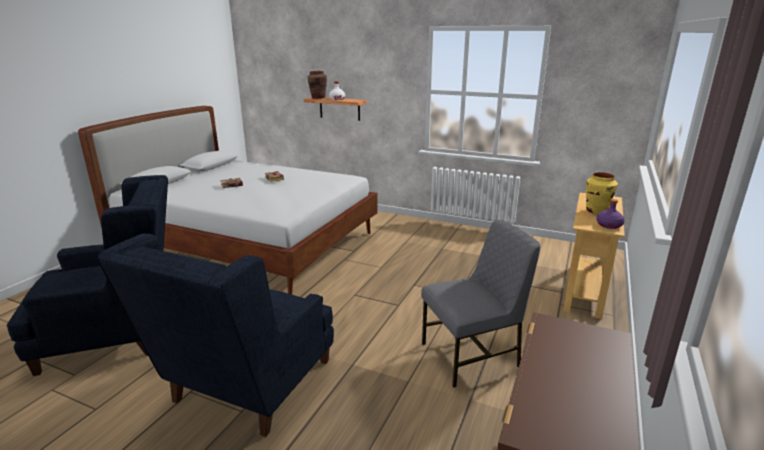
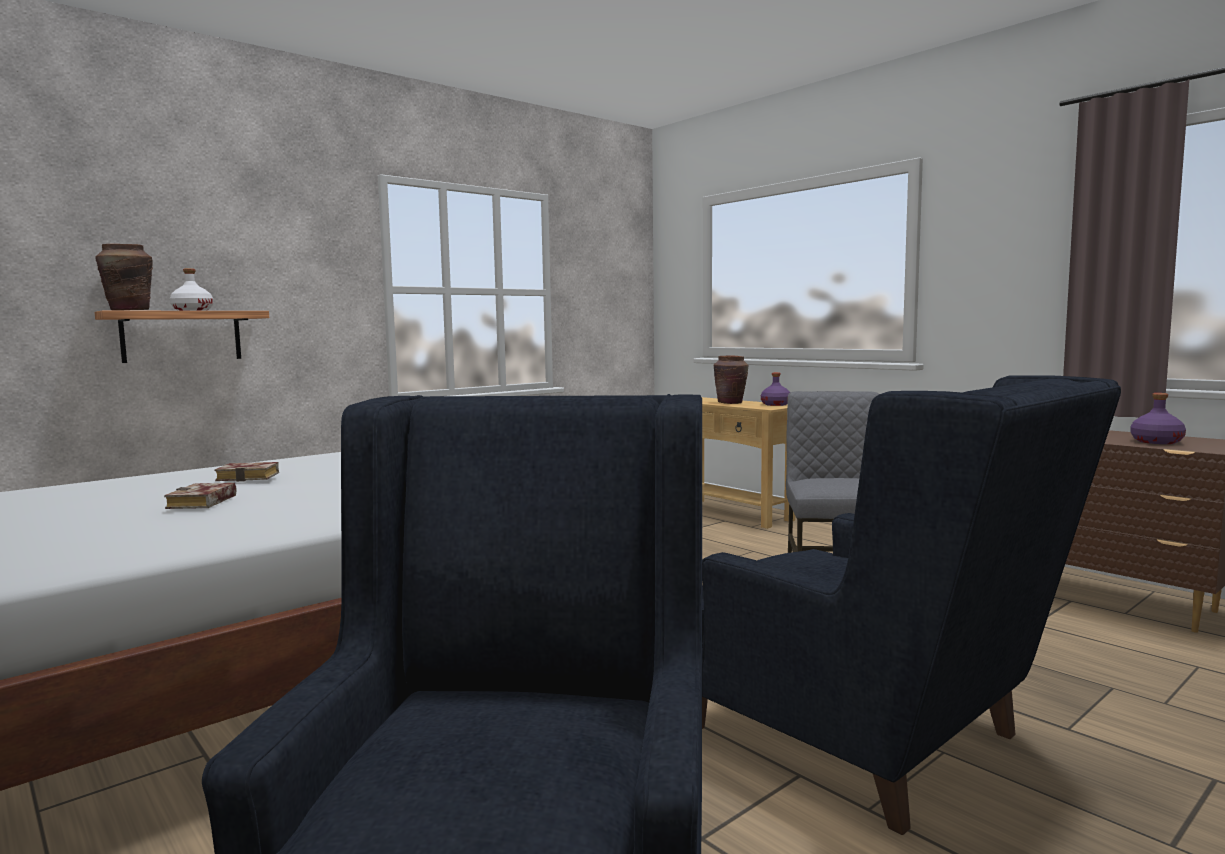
camera: 65 degrees left, 15 degrees down
yellow vase [586,172,618,214] -> brown vase [714,356,748,404]
none -> purple bottle [1130,393,1186,444]

